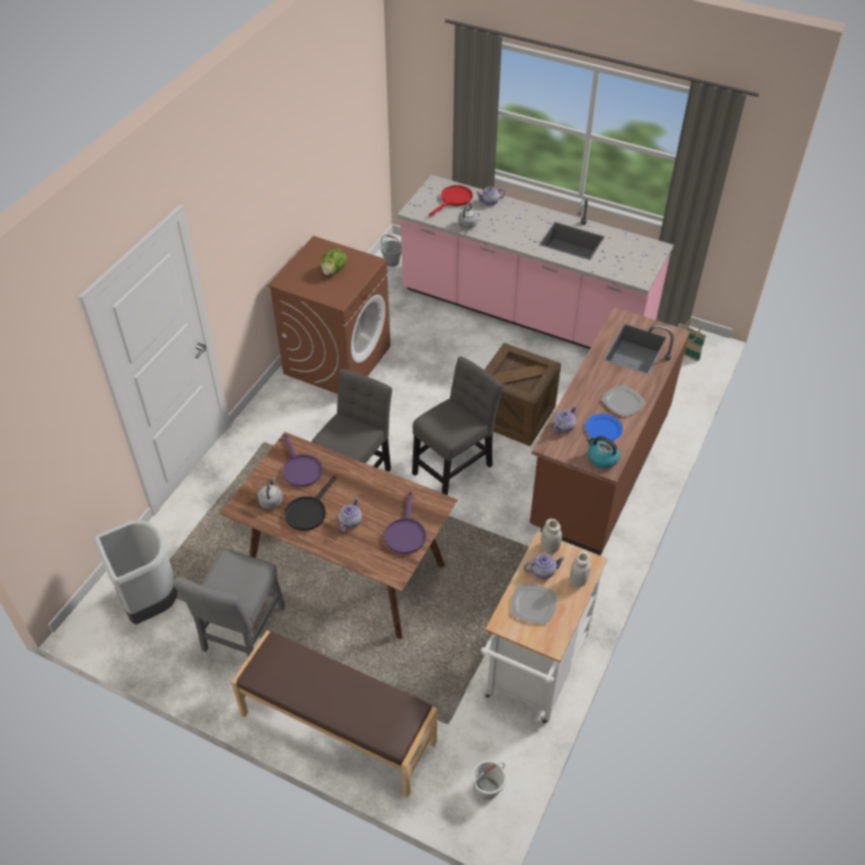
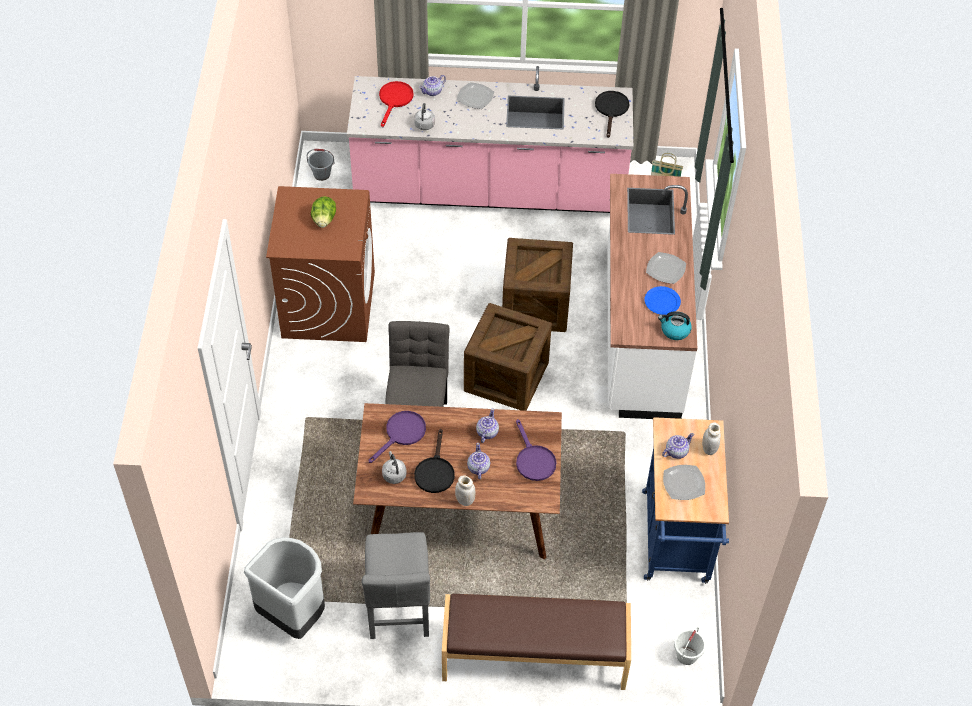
camera: 25 degrees left, 5 degrees up
purple frying pan [283,434,322,487] -> purple frying pan turned 90 degrees counterclockwise [369,411,426,463]
grey chair [412,357,503,495] -> crate [464,303,552,411]
white cart [481,531,608,724] -> blue cart [642,417,729,584]
brown counter [530,307,690,556] -> white counter [608,174,697,419]
white jar [541,519,562,554] -> white jar moved to [455,475,475,506]
teapot [553,405,577,433] -> teapot moved to [476,408,499,443]
none -> plate [456,82,494,109]
none -> black frying pan [595,91,629,138]

